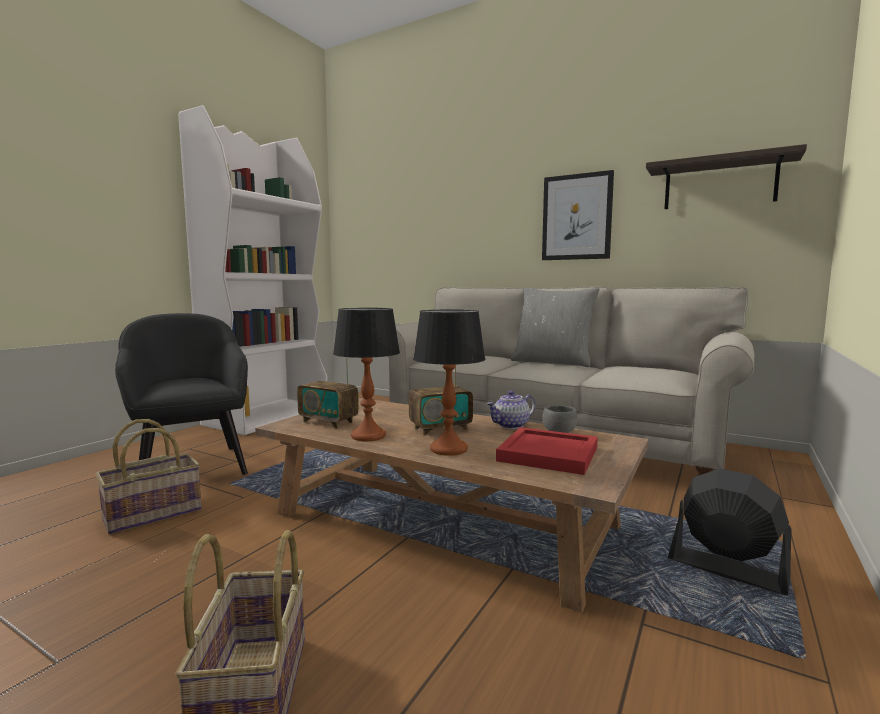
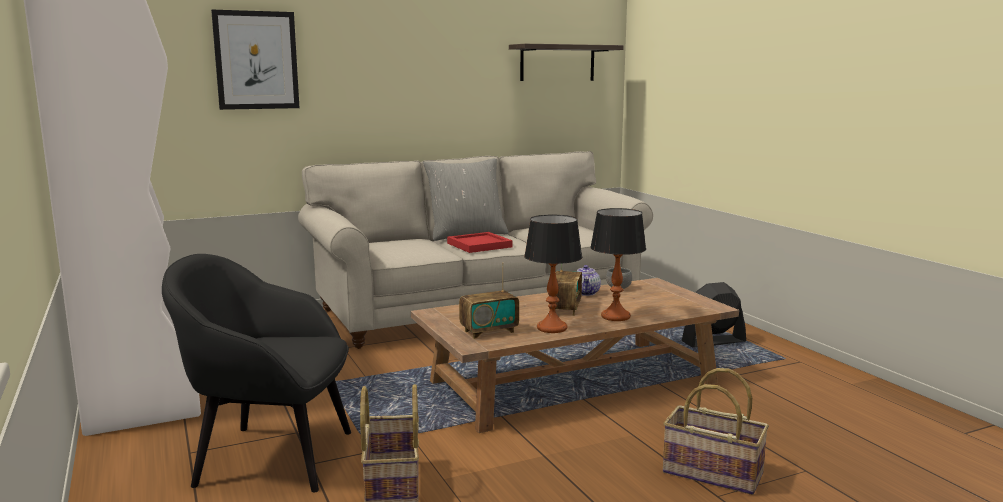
camera: 55 degrees left, 5 degrees up
red tray [496,427,598,475] -> red tray moved to [447,232,513,253]
picture [542,170,614,260] -> picture moved to [211,10,299,110]

